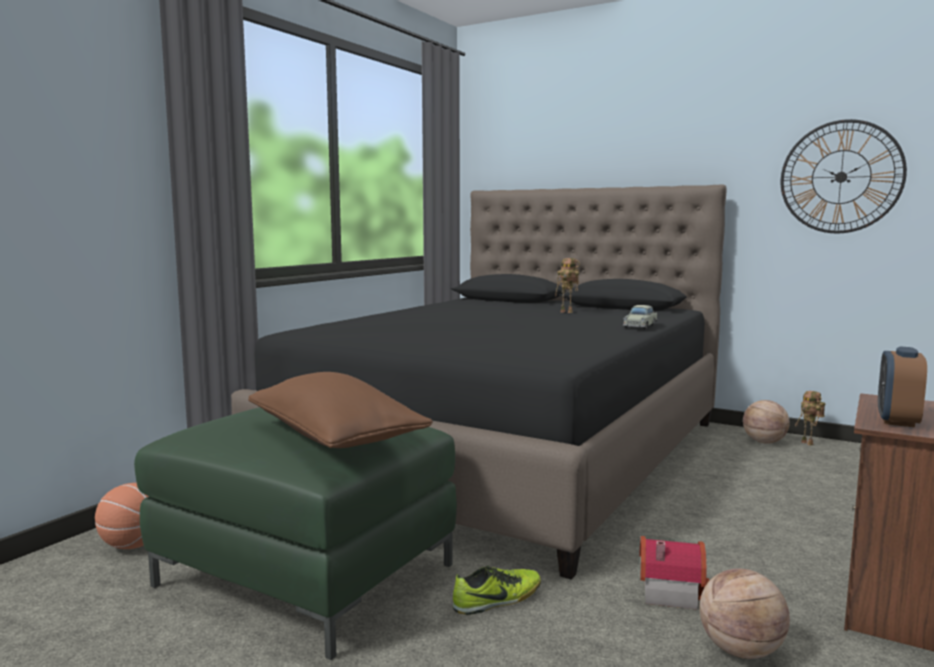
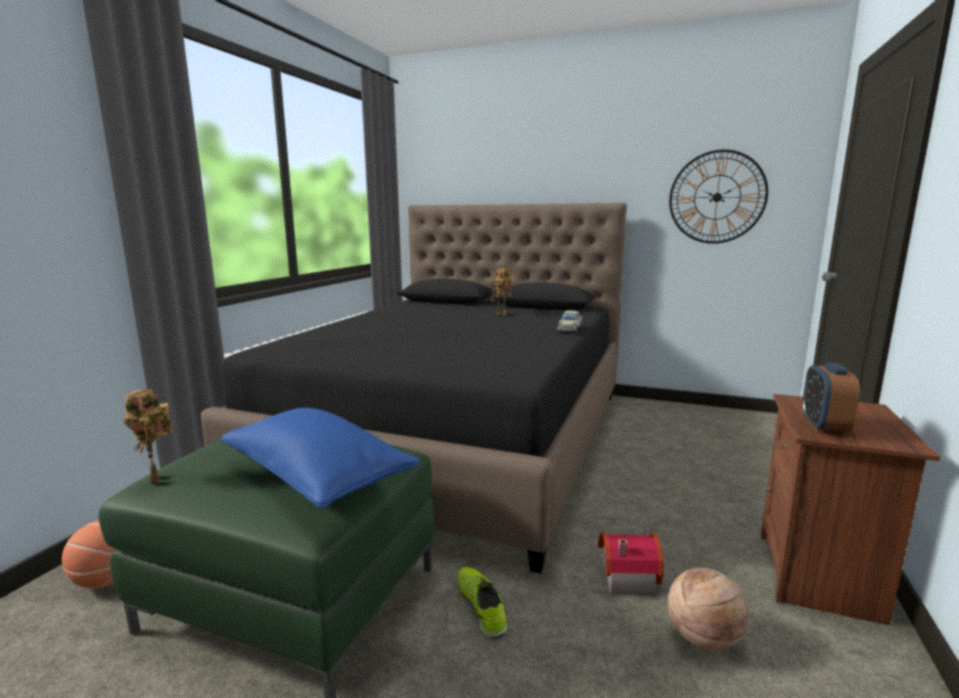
camera: 10 degrees left, 5 degrees up
brown pillow [248,372,433,448] -> blue pillow [221,408,420,509]
shoe [453,565,541,615] -> shoe turned 75 degrees counterclockwise [456,567,507,639]
basketball [743,400,790,444] -> none
toy robot [795,391,825,446] -> toy robot moved to [124,389,172,484]

